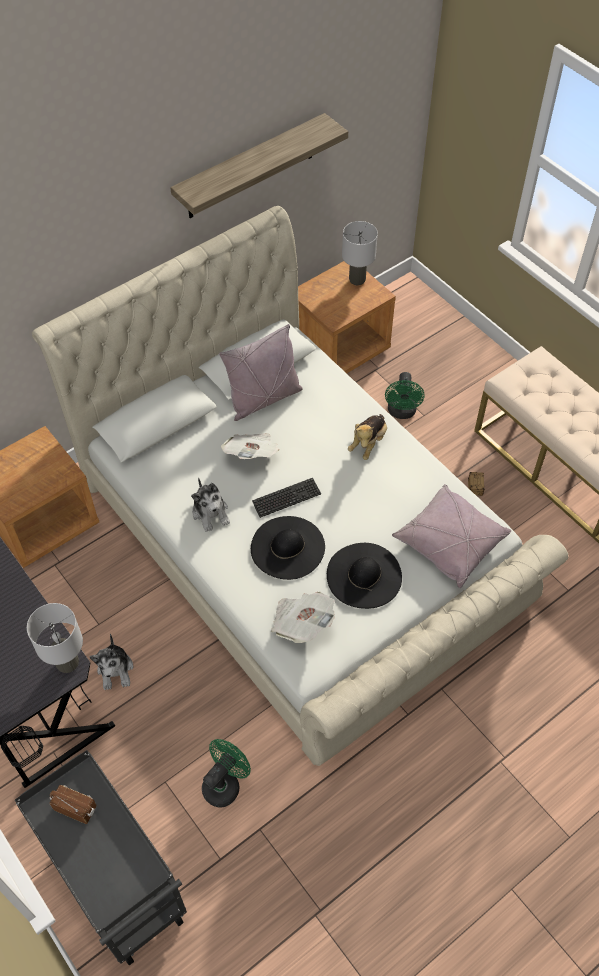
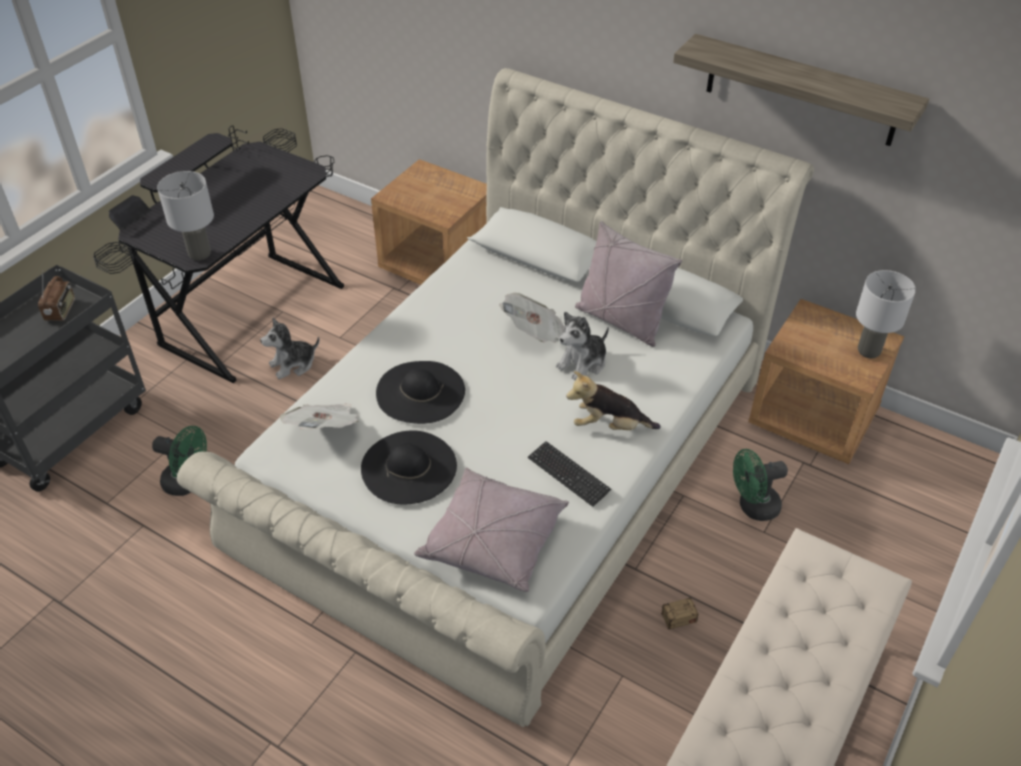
camera: 70 degrees right, 10 degrees down
plush toy [191,478,230,532] -> plush toy moved to [556,312,609,380]
keyboard [252,478,321,518] -> keyboard moved to [528,441,611,507]

